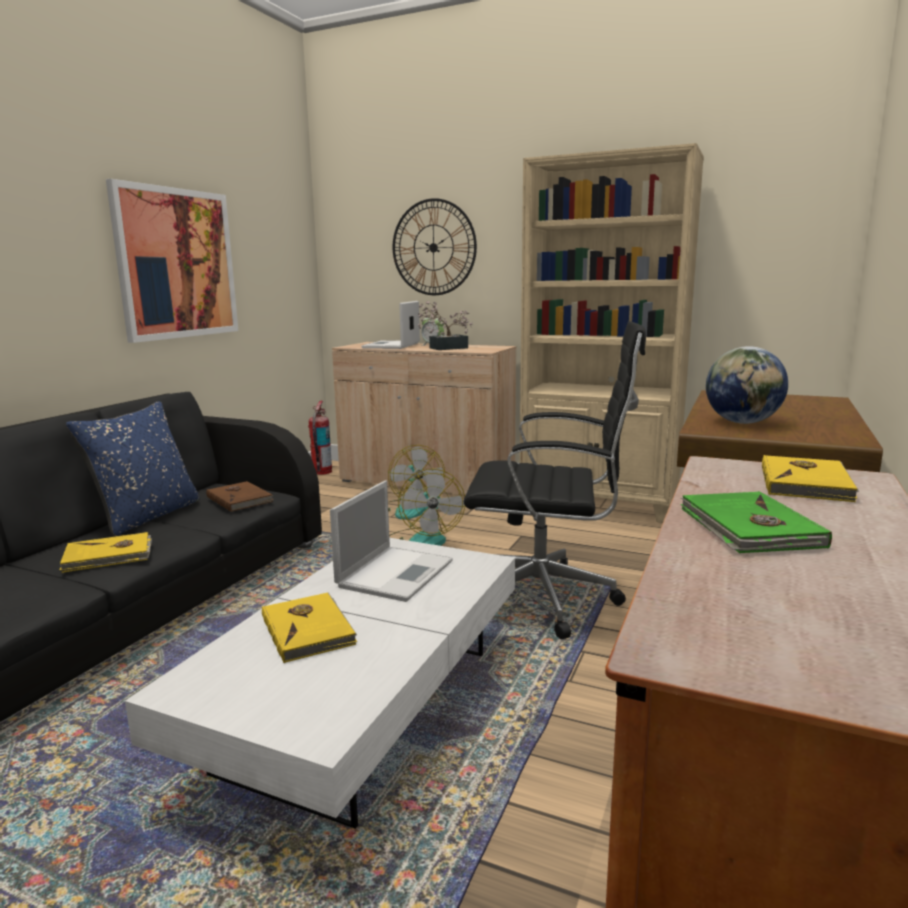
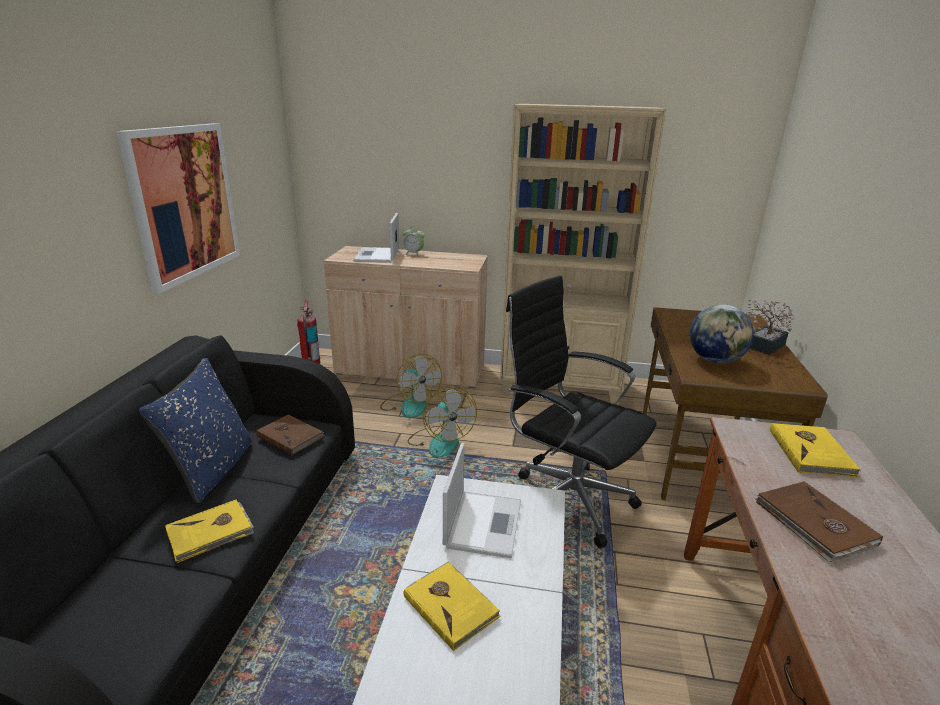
camera: 15 degrees left, 10 degrees up
wall clock [393,198,477,295] -> none
potted plant [418,301,473,350] -> potted plant moved to [744,299,794,355]
black office chair [463,321,646,640] -> black office chair turned 135 degrees counterclockwise [506,275,657,549]
green book [680,491,832,553] -> brown book [756,481,883,562]

